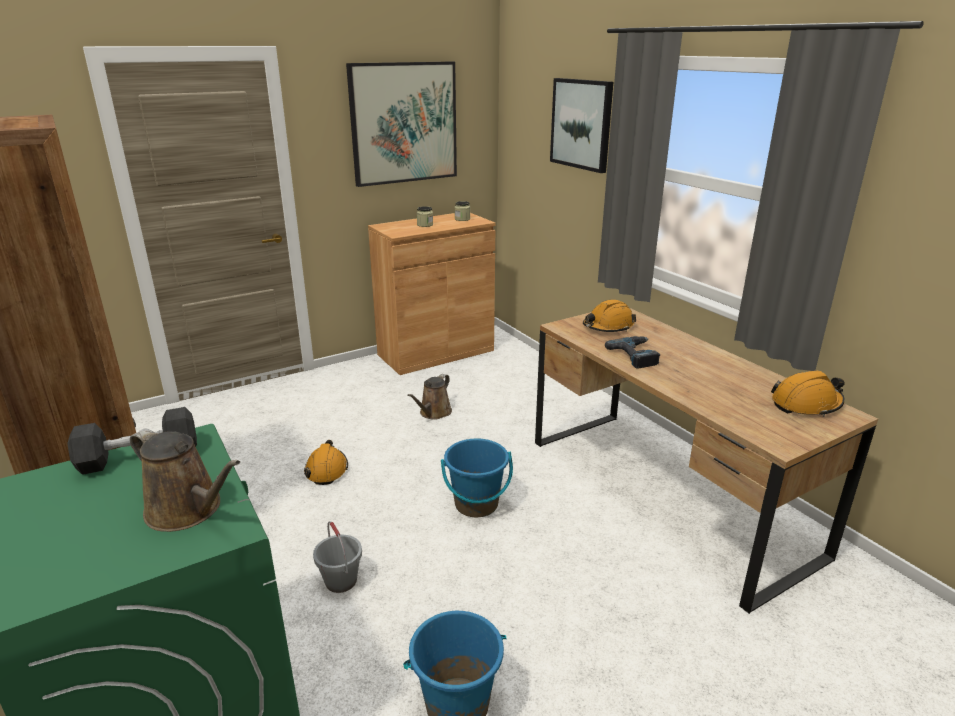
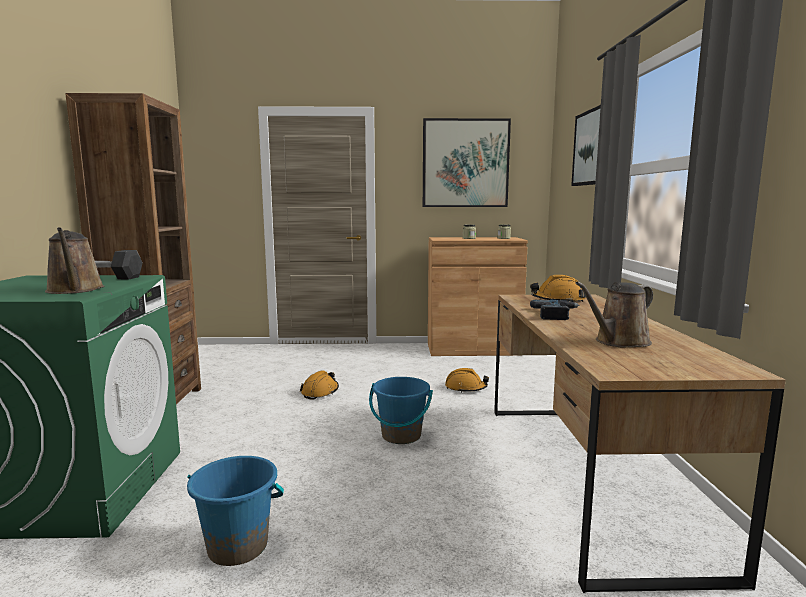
camera: 30 degrees right, 15 degrees down
grey bucket [313,521,362,593] -> none
brown watering can [407,374,452,420] -> brown watering can moved to [575,282,653,348]
orange hard hat [771,371,845,417] -> orange hard hat moved to [445,368,489,393]

